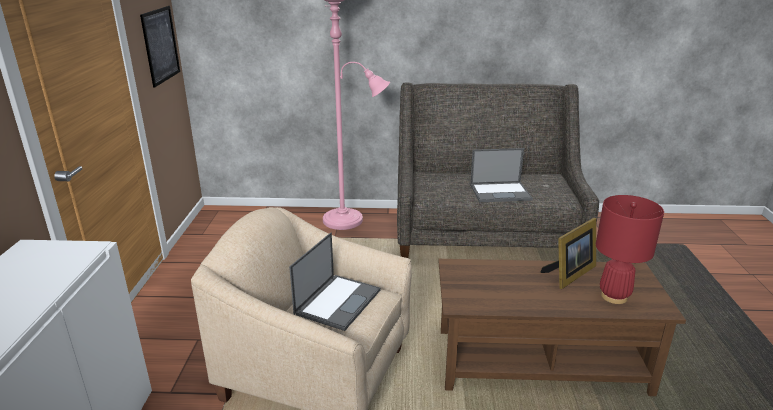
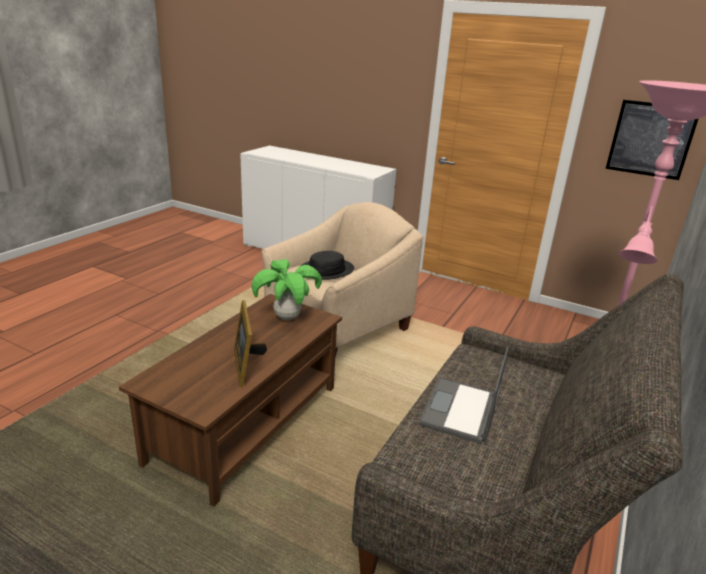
camera: 115 degrees right, 0 degrees up
laptop [289,233,380,331] -> black hat [301,251,354,280]
red table lamp [596,195,664,304] -> none
none -> potted plant [252,259,322,320]

